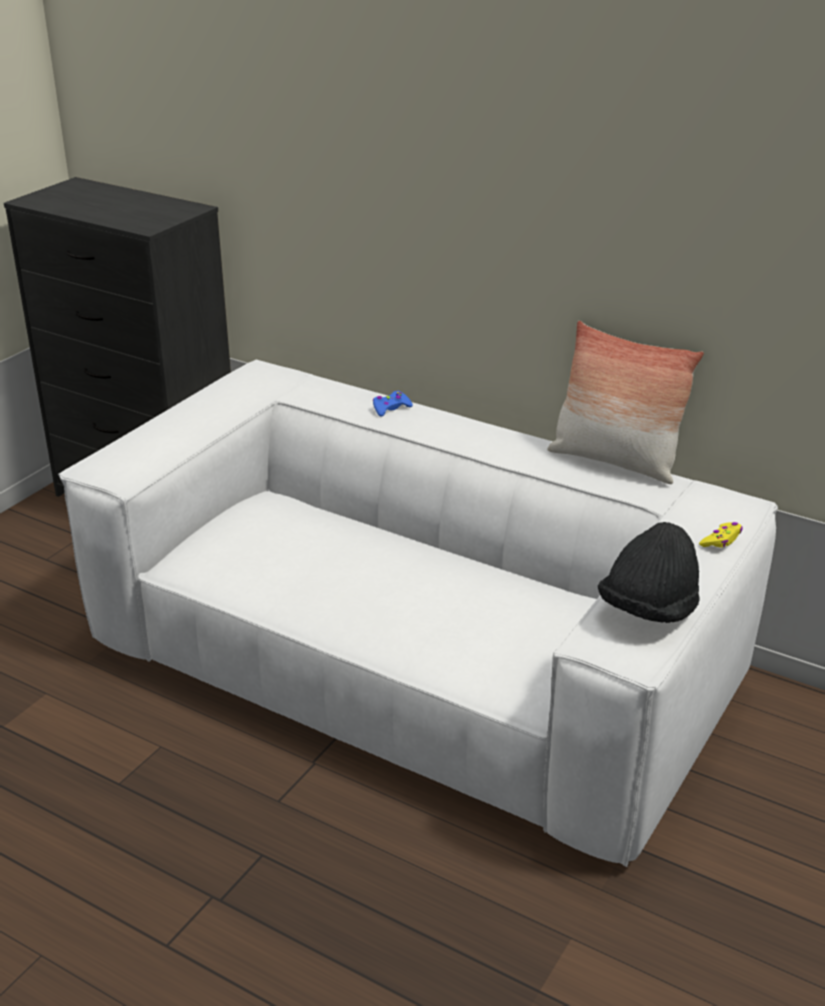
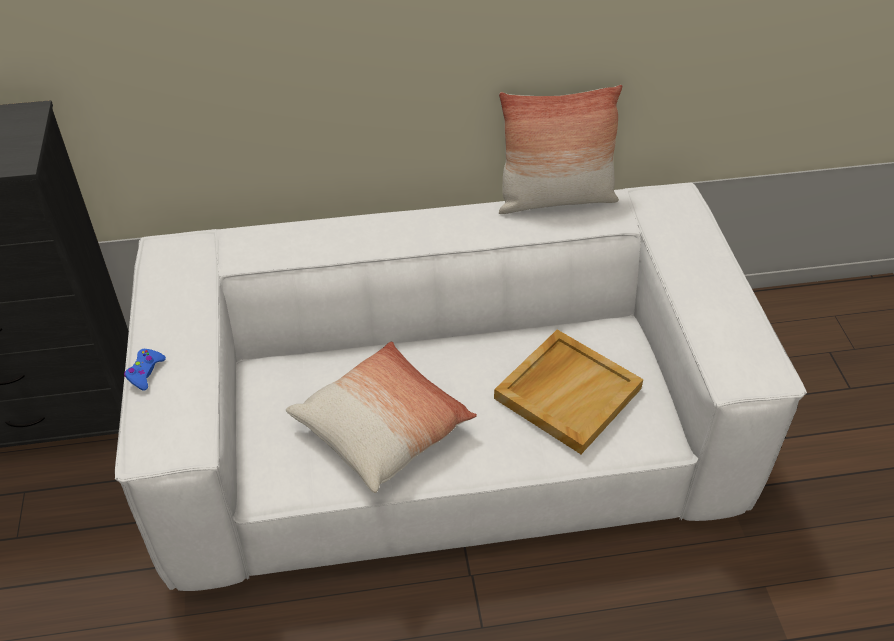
camera: 40 degrees left, 15 degrees up
blue game controller [373,391,413,417] -> blue game controller moved to [124,349,166,391]
black hat [598,522,699,623] -> none
yellow game controller [699,522,743,547] -> none
none -> pillow [286,342,477,493]
none -> beige tray [494,329,643,454]

